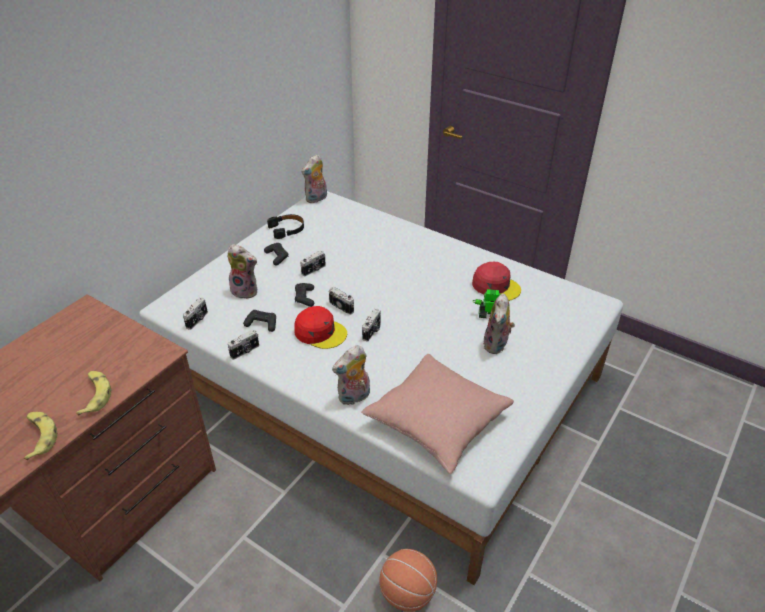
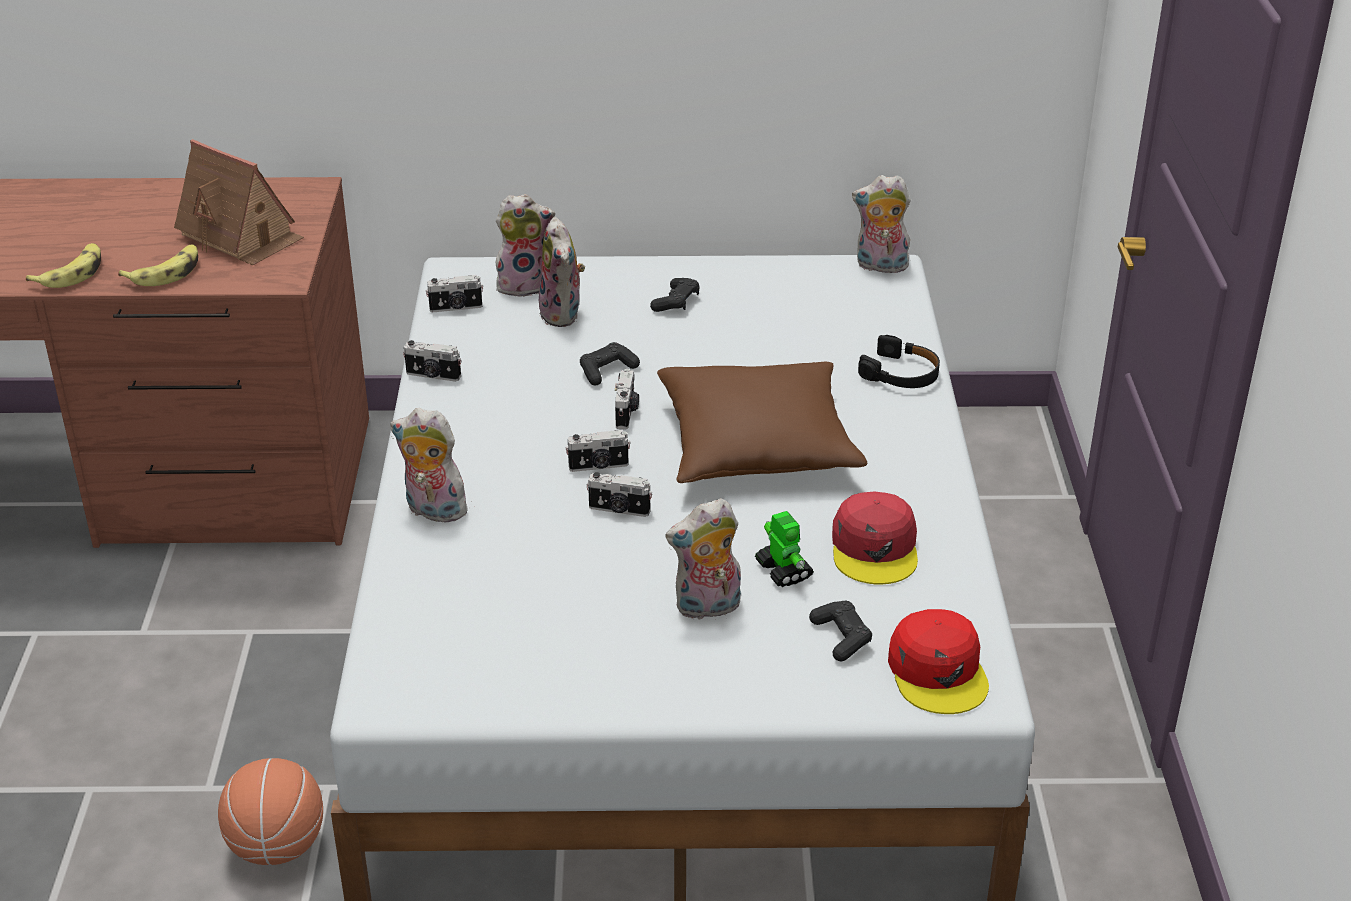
camera: 55 degrees right, 5 degrees down
black game controller [243,310,276,332] -> black game controller moved to [809,601,872,661]
black headphones [267,214,304,239] -> black headphones moved to [858,335,940,388]
red cap [295,306,347,349] -> red cap moved to [888,609,989,714]
camera [300,250,326,276] -> camera moved to [587,472,652,517]
pink pillow [361,354,514,474] -> none
none -> toy house [174,139,304,265]
none -> plush toy [496,194,555,297]
none -> brown pillow [657,362,867,483]

